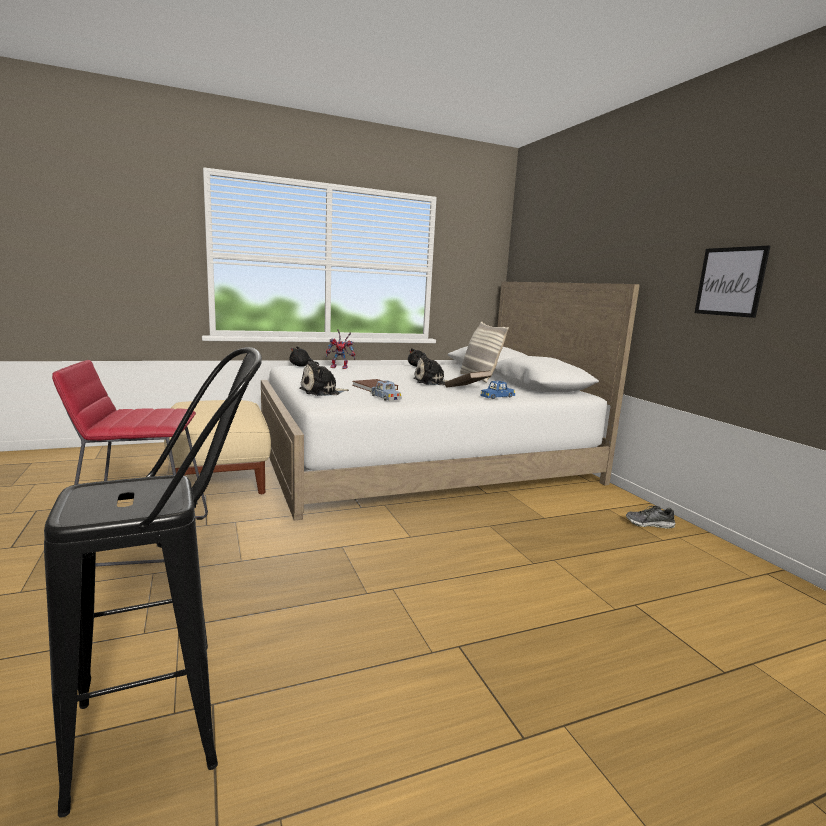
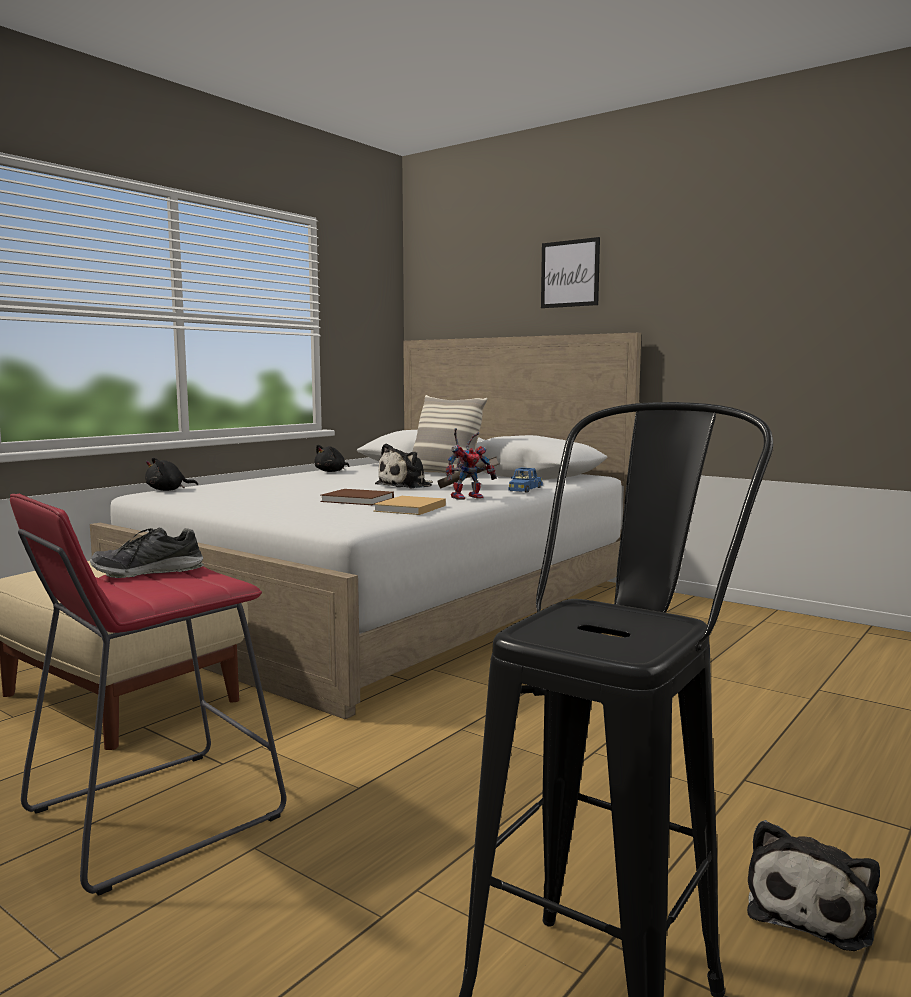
camera: 30 degrees left, 5 degrees down
plush toy [299,358,349,396] -> plush toy moved to [747,820,880,951]
toy robot [326,329,355,369] -> toy robot moved to [446,428,497,500]
blue toy car [370,380,402,401] -> beige book [373,496,446,515]
shoe [626,506,675,529] -> shoe moved to [90,527,204,578]
picture [695,246,770,318] -> picture moved to [541,237,600,308]

